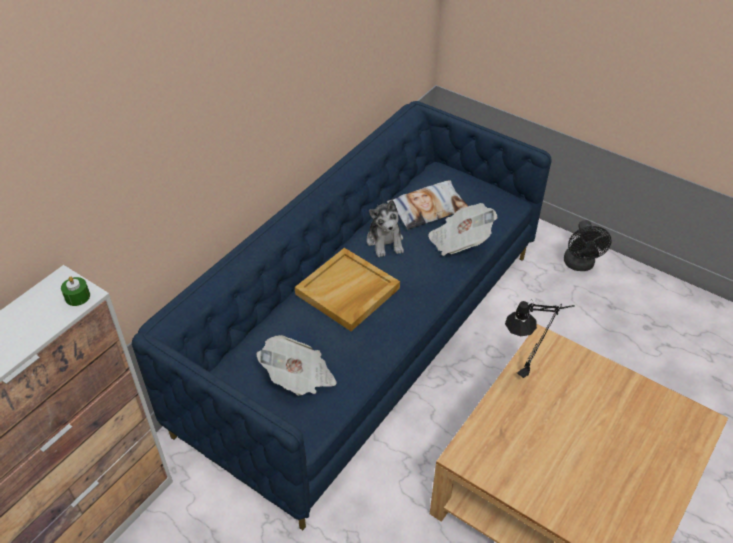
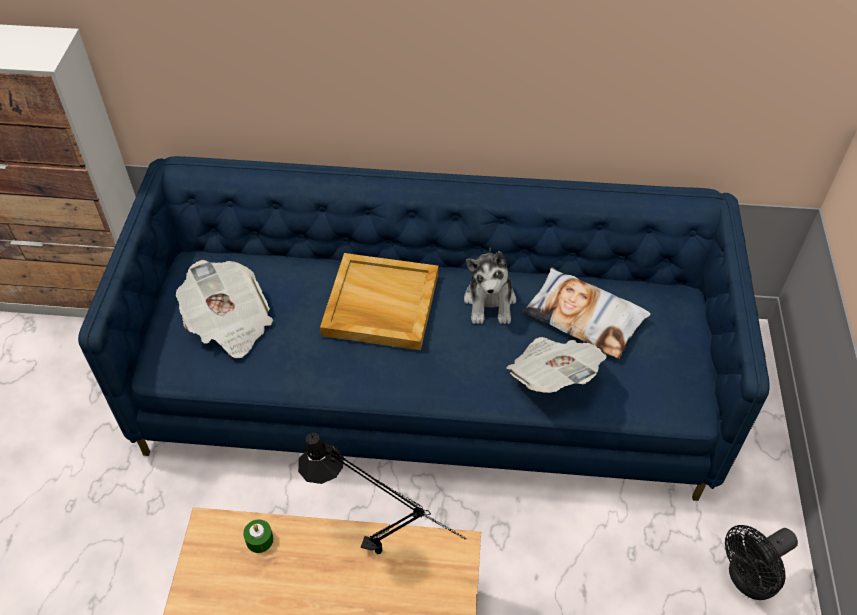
camera: 60 degrees right, 5 degrees up
green candle [61,276,90,306] -> green candle moved to [243,519,274,553]
plush toy [367,200,404,257] -> plush toy turned 45 degrees counterclockwise [464,248,516,324]

